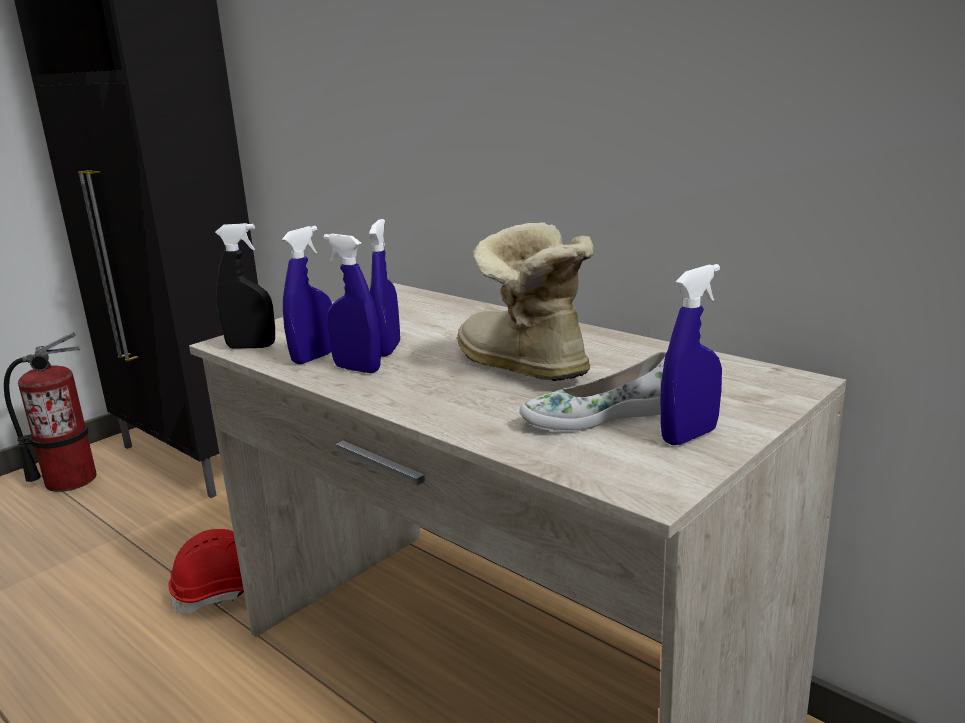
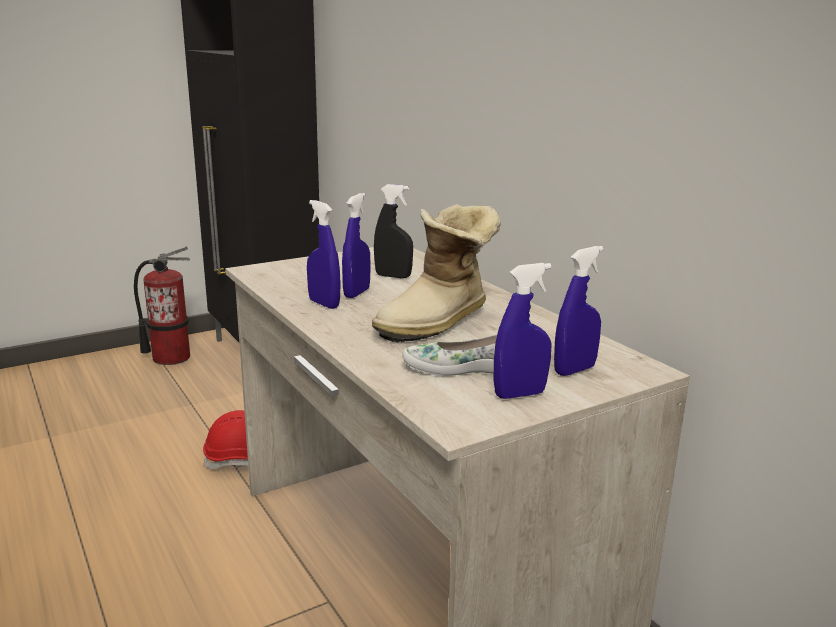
camera: 15 degrees right, 0 degrees up
black spray bottle [215,223,275,349] -> black spray bottle moved to [374,184,413,278]
blue spray bottle [282,226,332,364] -> blue spray bottle moved to [554,246,604,376]
boot [457,222,593,381] -> boot turned 120 degrees counterclockwise [372,204,501,343]

